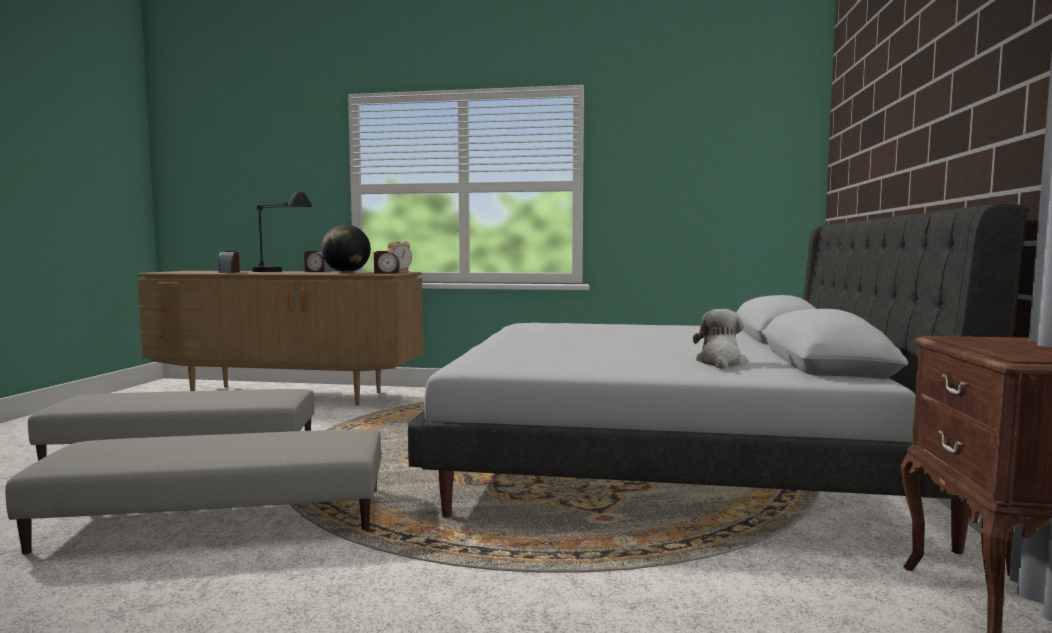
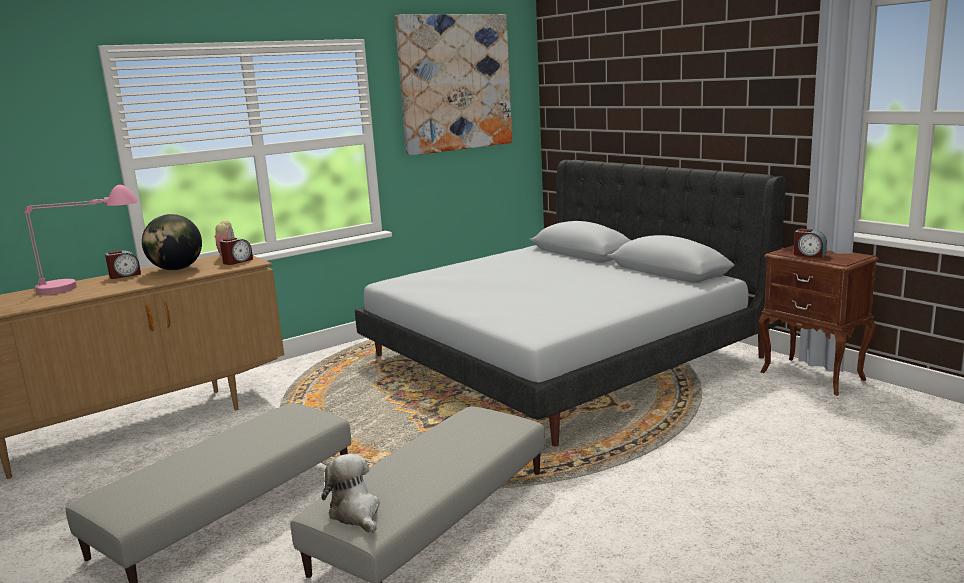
camera: 45 degrees left, 10 degrees up
alarm clock [218,251,240,273] -> alarm clock moved to [794,228,827,258]
black table lamp [252,191,312,272] -> pink table lamp [24,185,138,295]
plush toy [693,309,747,369] -> plush toy moved to [322,454,380,533]
none -> picture [395,14,512,156]

